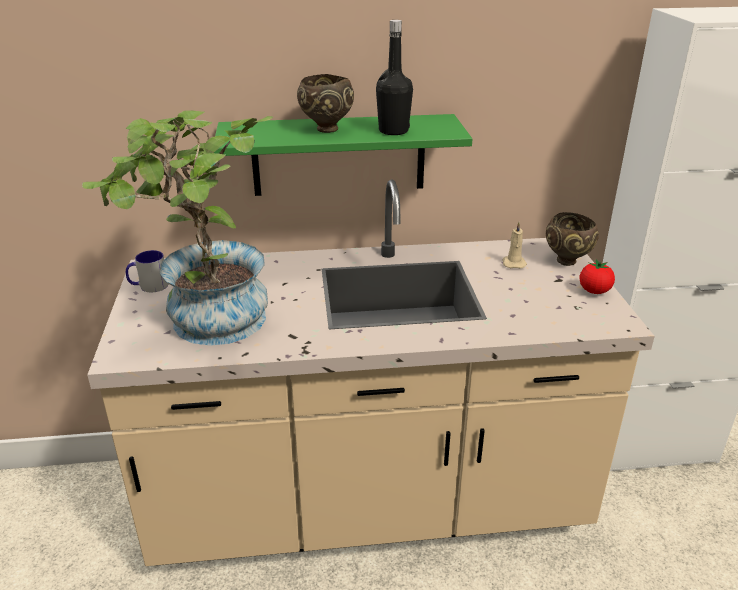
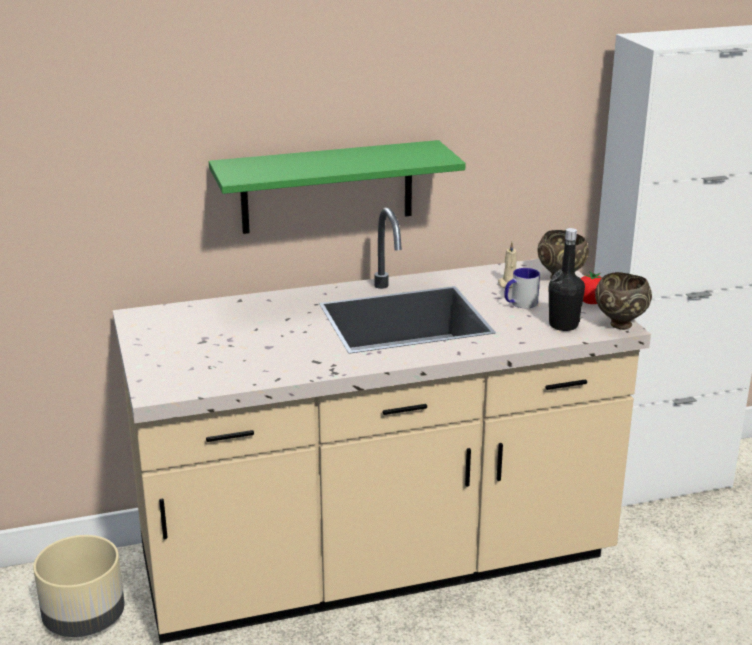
camera: 10 degrees left, 5 degrees down
potted plant [82,110,273,346] -> none
mug [126,250,168,292] -> mug moved to [504,268,540,308]
brown bowl [297,74,354,133] -> brown bowl moved to [595,272,652,330]
black bottle [376,20,413,135] -> black bottle moved to [549,228,585,331]
none -> beige planter [33,535,125,637]

